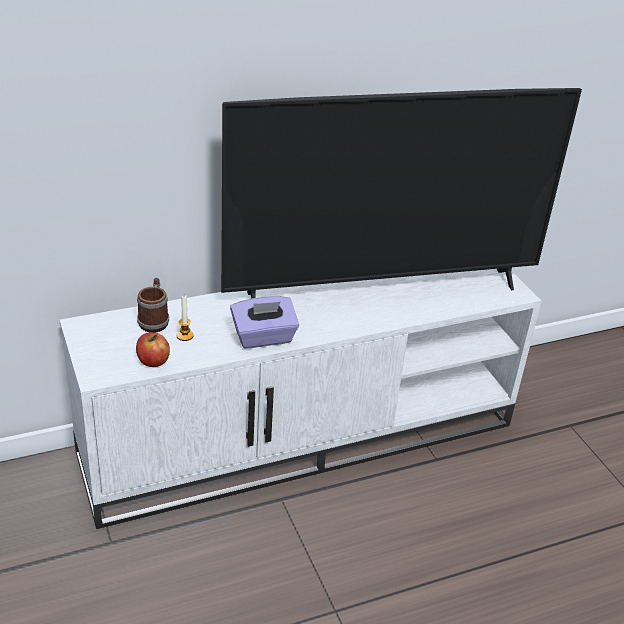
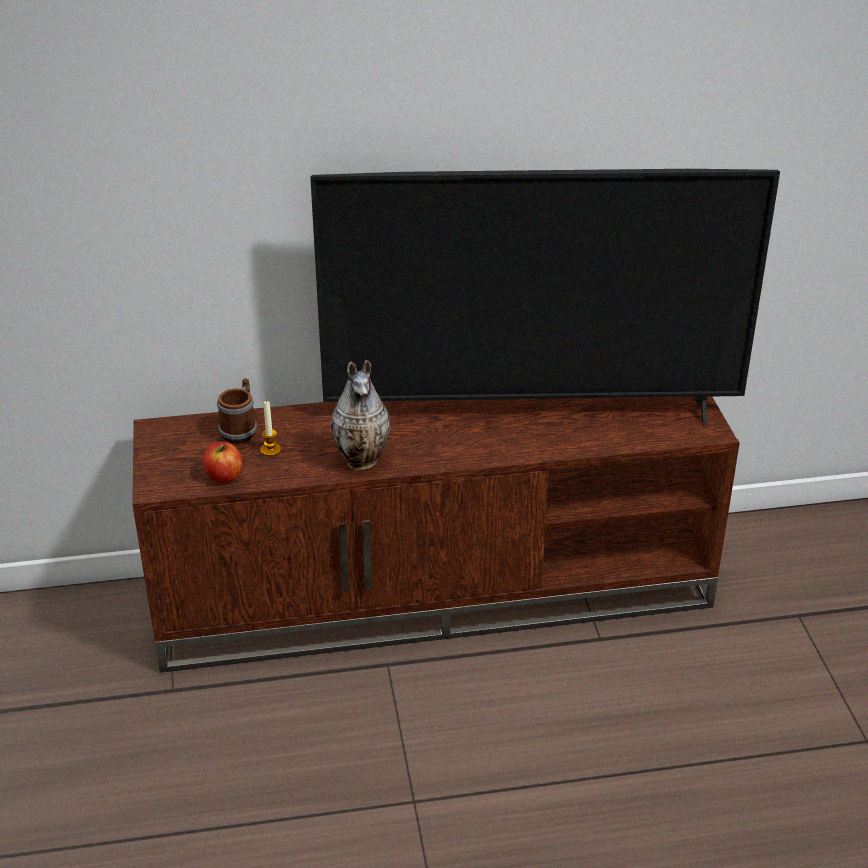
camera: 15 degrees right, 0 degrees up
white tv stand [60,269,542,529] -> brown tv stand [132,396,740,673]
purple tissue box [230,296,299,348] -> vase [330,360,391,470]

